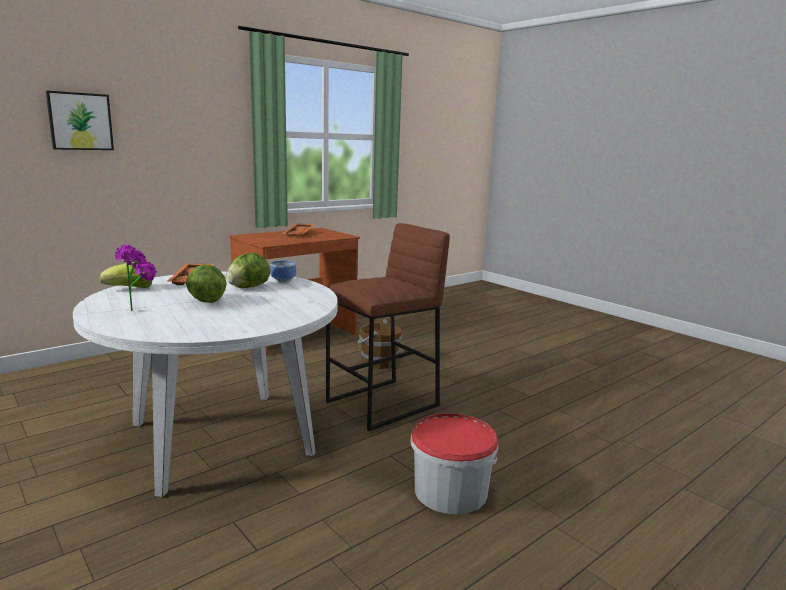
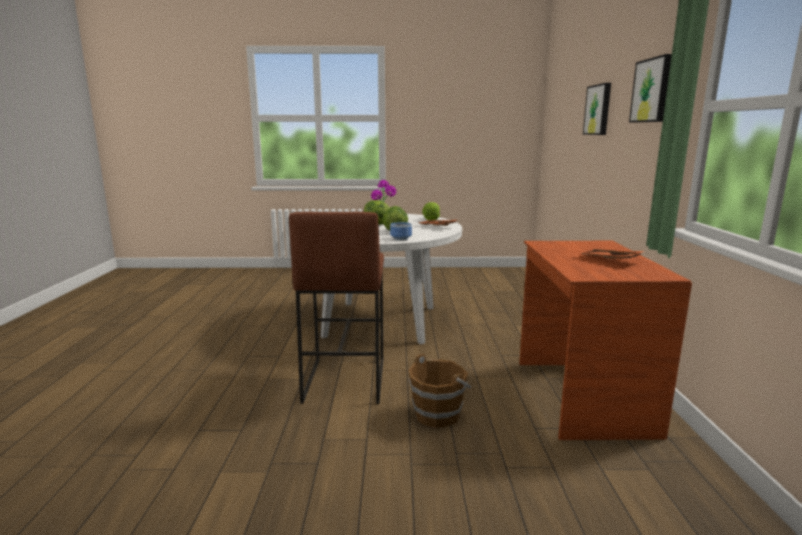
camera: 130 degrees right, 0 degrees up
bucket [410,413,498,514] -> none
none -> picture [629,54,672,123]

